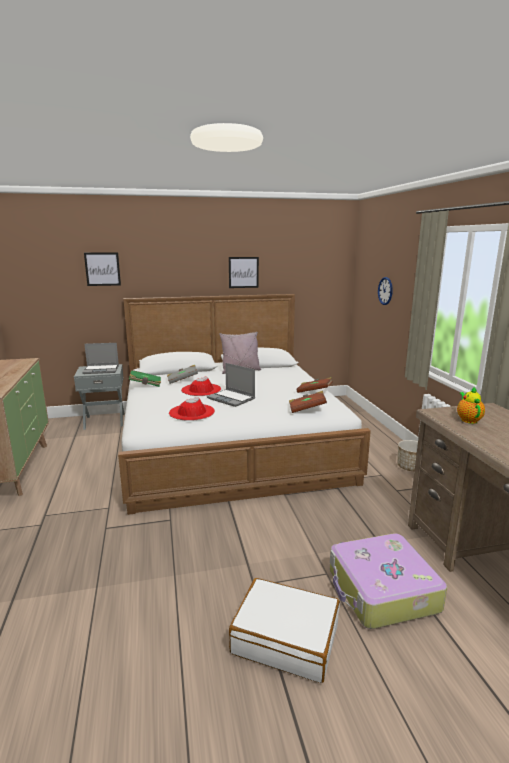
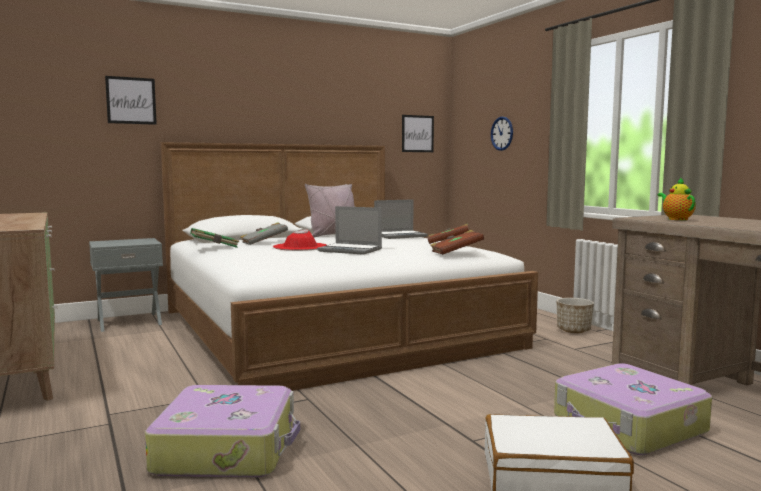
camera: 15 degrees left, 10 degrees down
laptop [82,343,119,374] -> laptop moved to [374,199,428,239]
red hat [169,397,215,421] -> none
picture [229,257,259,288] -> picture moved to [402,115,434,152]
none -> suitcase [145,385,300,477]

